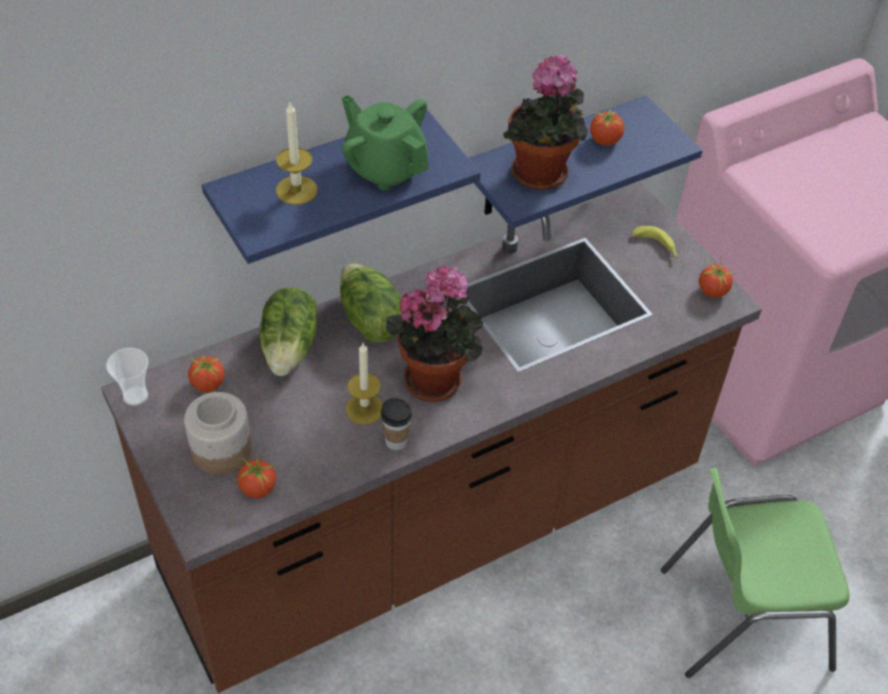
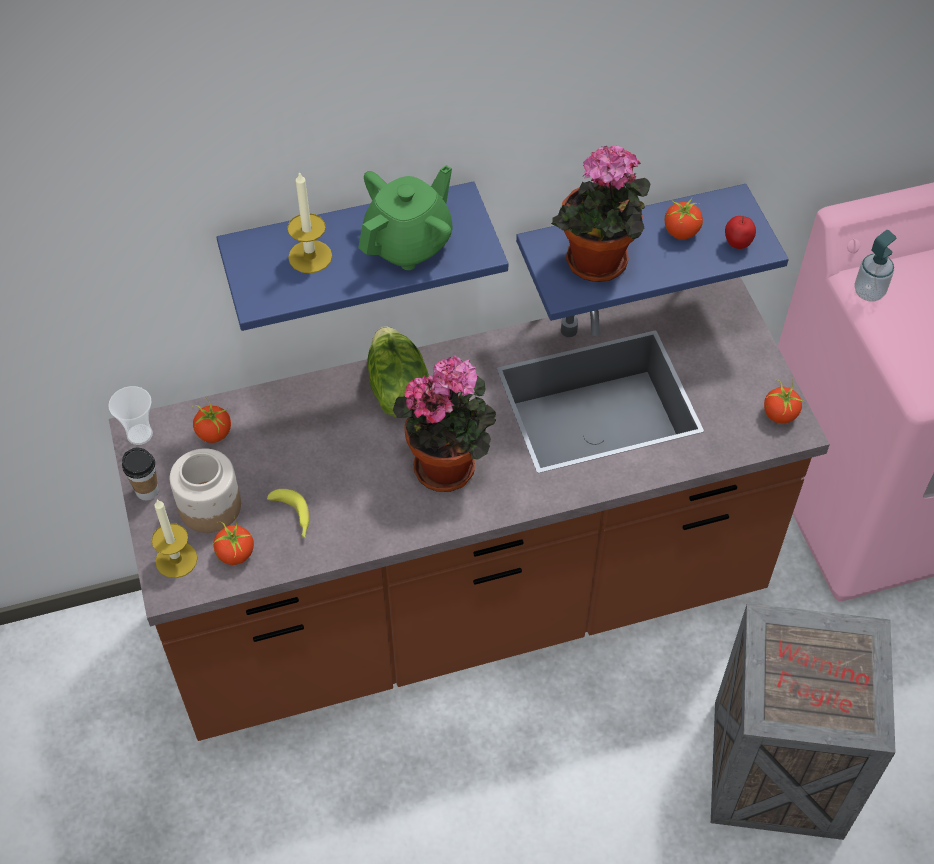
camera: 15 degrees right, 5 degrees up
lettuce [259,287,317,376] -> none
green teapot [342,95,429,191] -> green teapot turned 75 degrees clockwise [358,165,453,270]
candle [346,343,383,424] -> candle moved to [151,499,198,578]
cup [381,398,412,450] -> cup moved to [122,448,159,500]
banana [632,226,678,257] -> banana moved to [267,489,310,538]
green chair [661,468,849,678] -> crate [711,603,896,840]
none -> apple [725,216,756,249]
none -> soap dispenser [854,230,896,301]

